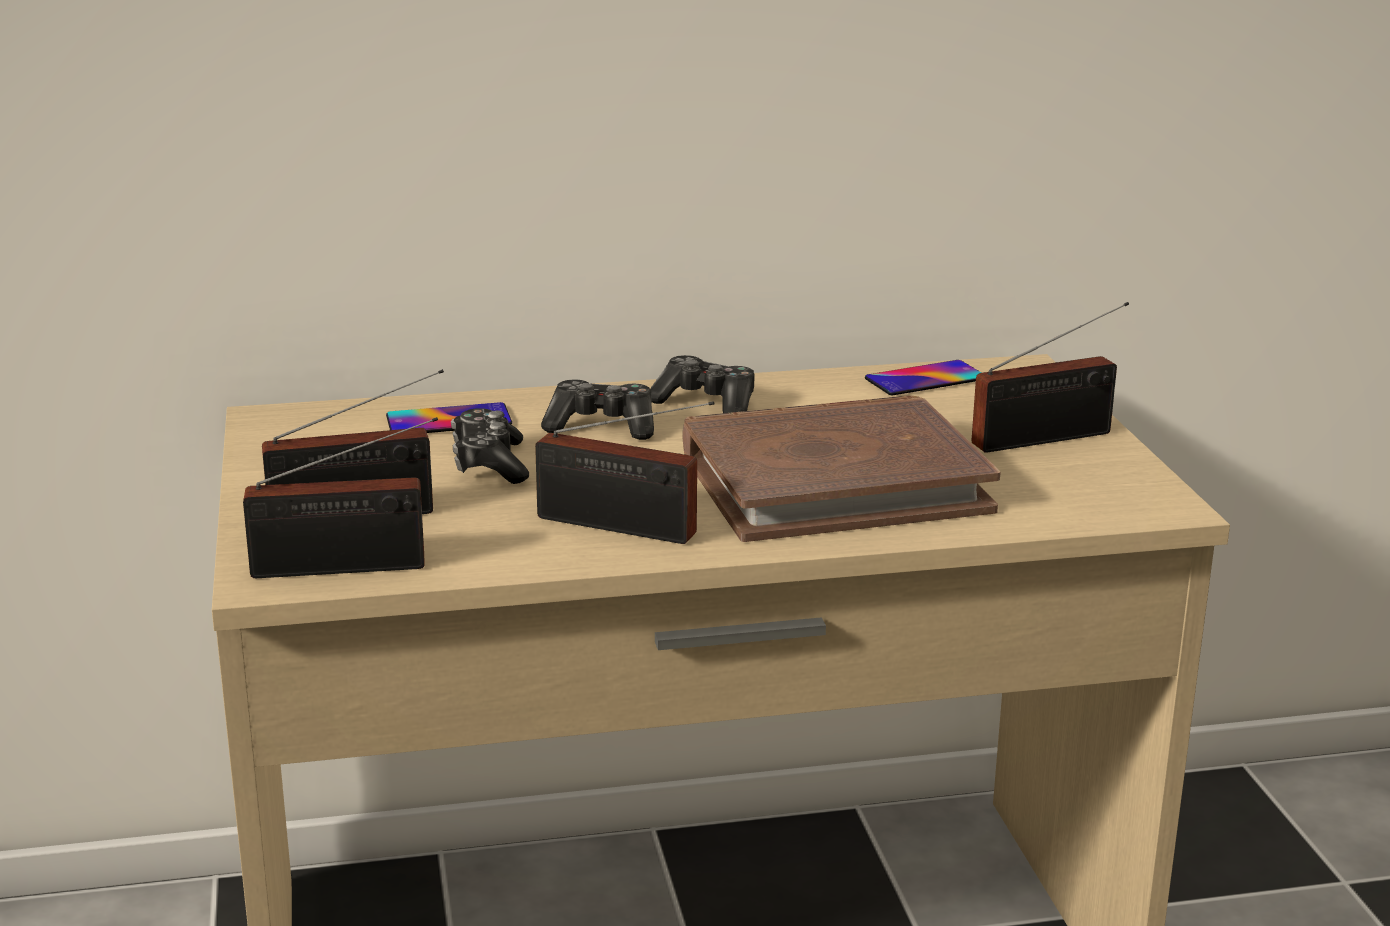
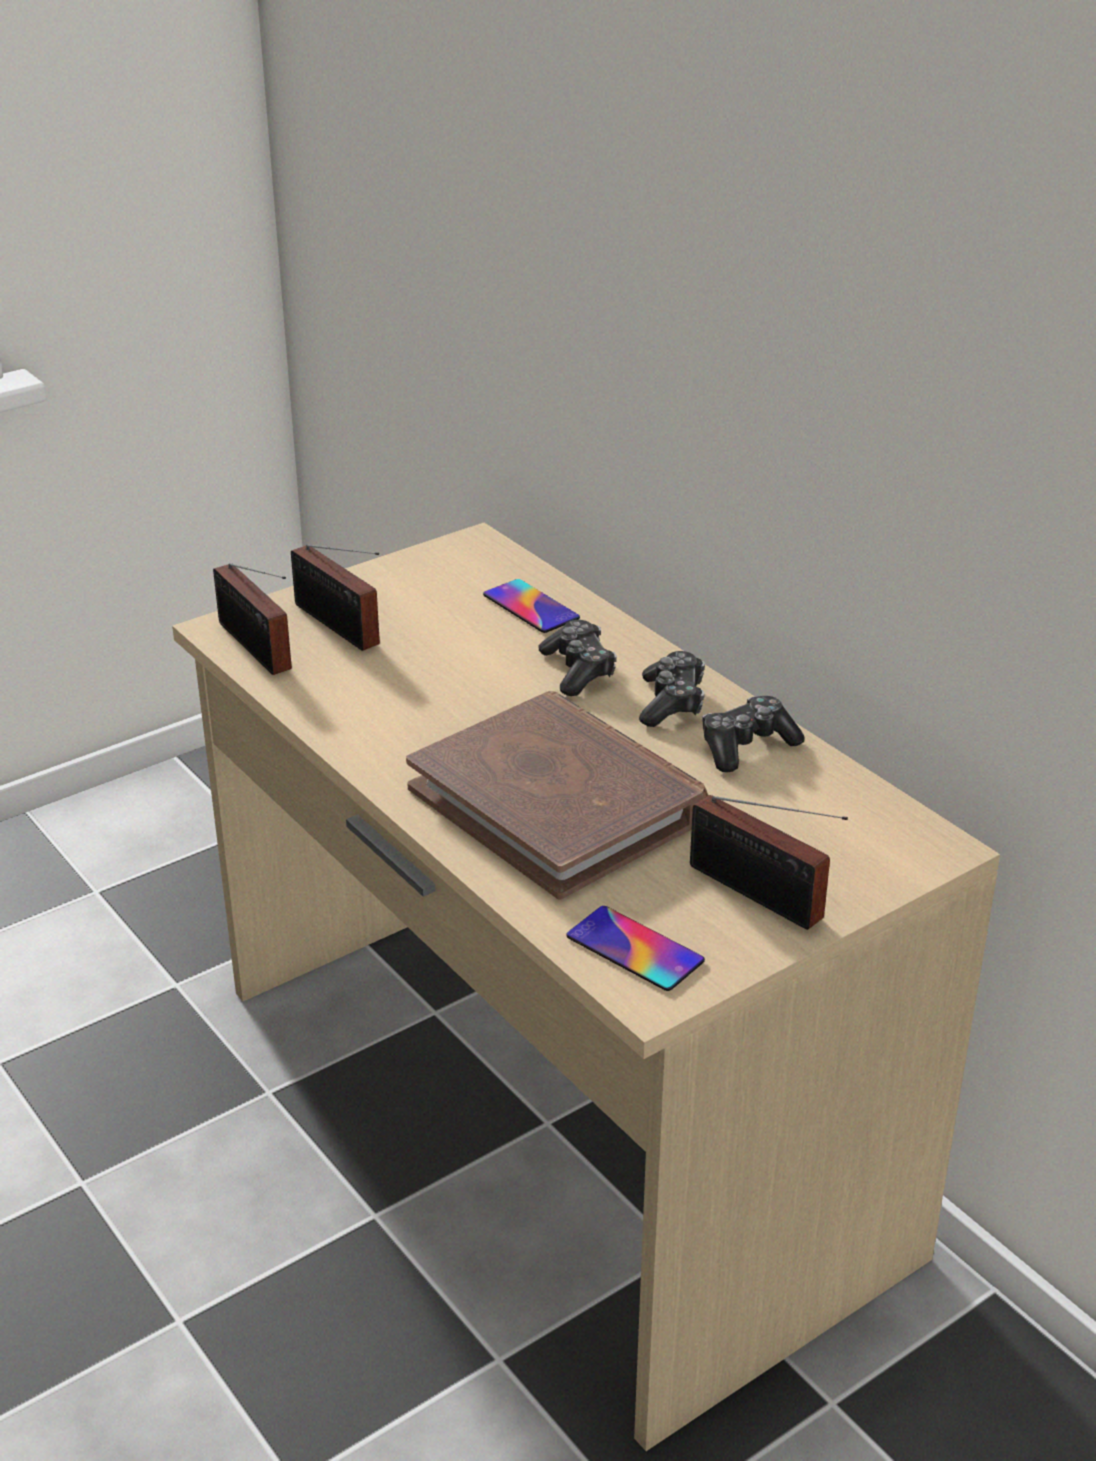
camera: 65 degrees right, 10 degrees up
game controller [451,408,529,484] -> game controller moved to [702,696,805,773]
radio [535,401,715,544] -> none
phone [865,360,982,395] -> phone moved to [566,906,705,991]

